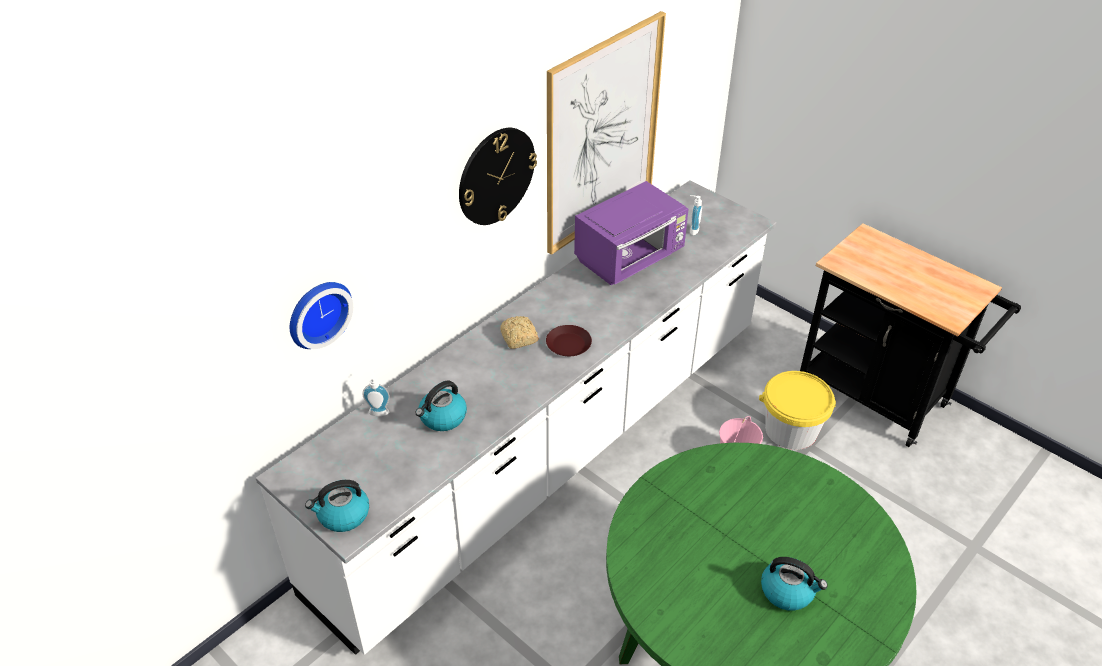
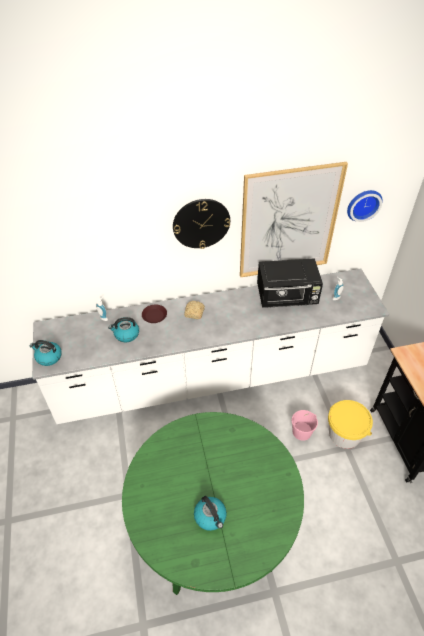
camera: 35 degrees right, 5 degrees up
wall clock [290,282,353,349] -> wall clock moved to [347,190,383,222]
brown plate [546,325,592,356] -> brown plate moved to [142,304,167,323]
purple microwave [574,181,689,285] -> black microwave [257,258,323,308]

